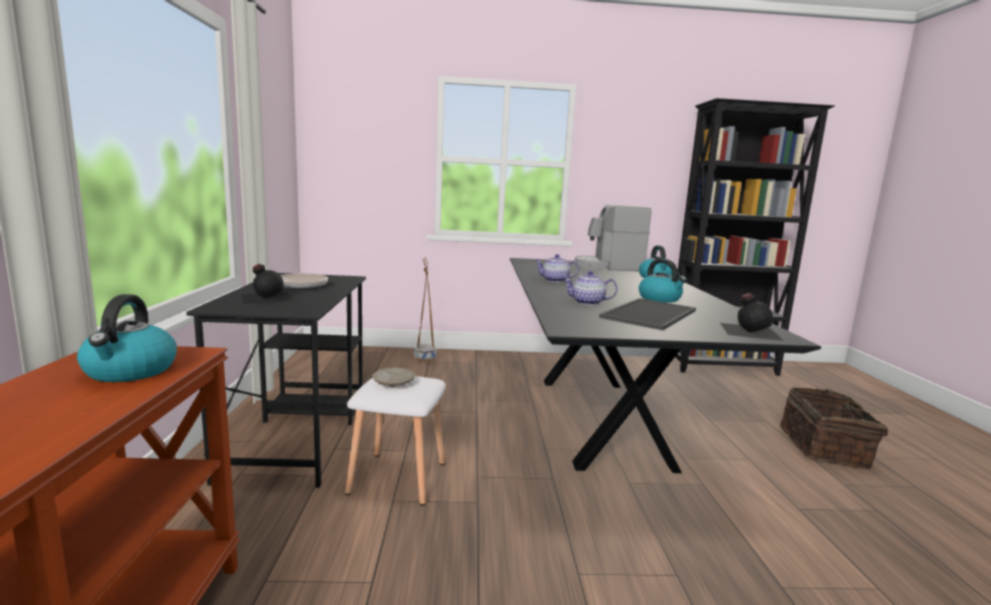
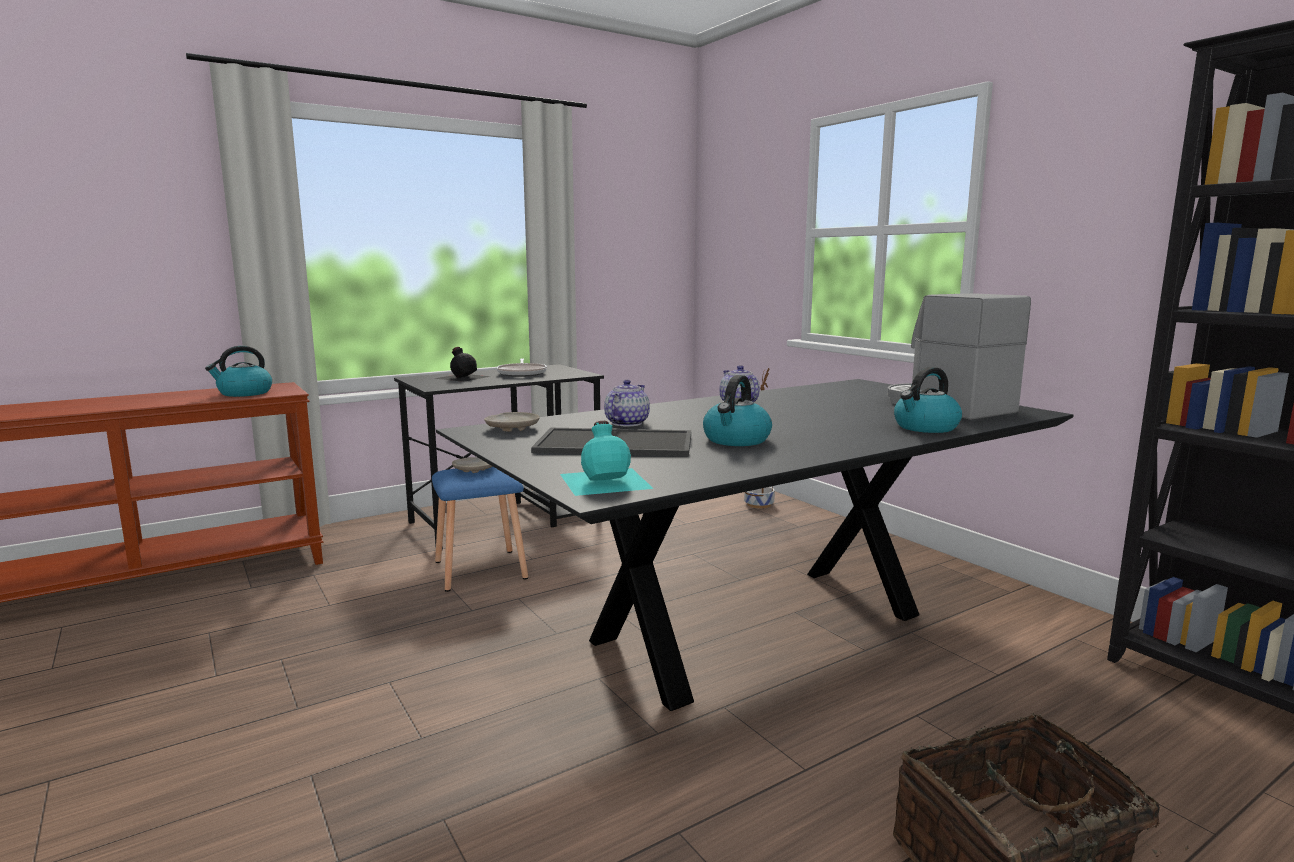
camera: 60 degrees right, 0 degrees up
white stool [345,376,446,505] -> blue stool [432,466,528,592]
teapot [563,271,618,305] -> teapot turned 45 degrees clockwise [604,379,650,426]
black bottle [720,293,784,341] -> turquoise bottle [560,421,654,496]
none -> beige plate [484,412,540,432]

